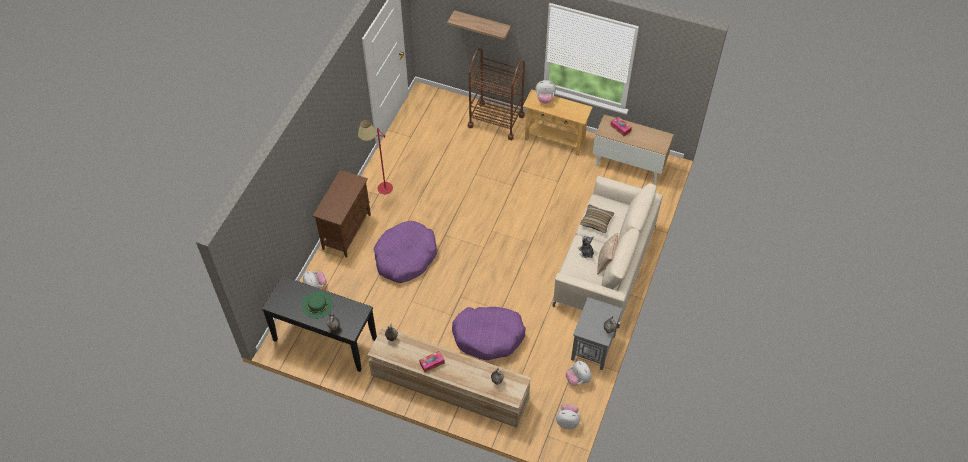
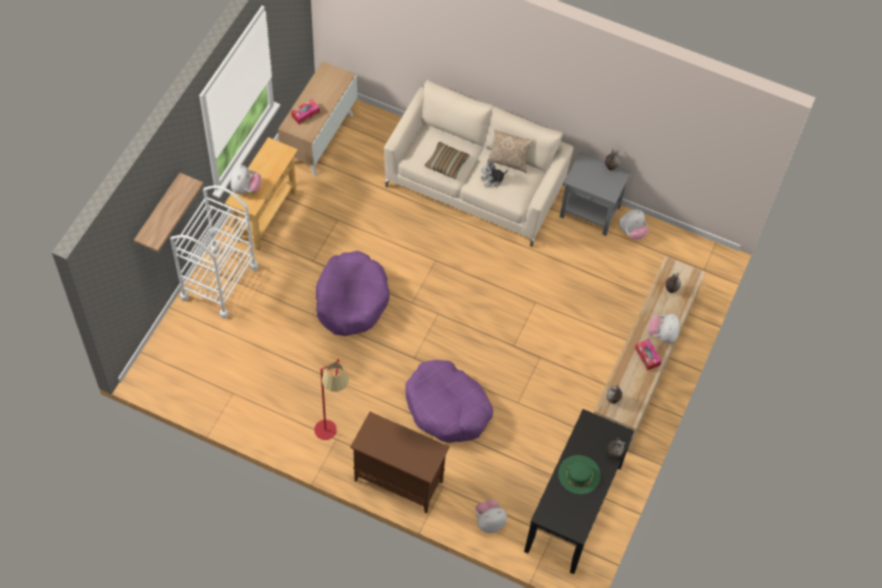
camera: 90 degrees left, 5 degrees up
purple dog bed [452,307,526,360] -> purple dog bed moved to [316,250,390,336]
brown cart [468,49,525,140] -> white cart [170,185,258,319]
plush toy [556,404,580,429] -> plush toy moved to [648,314,679,343]

